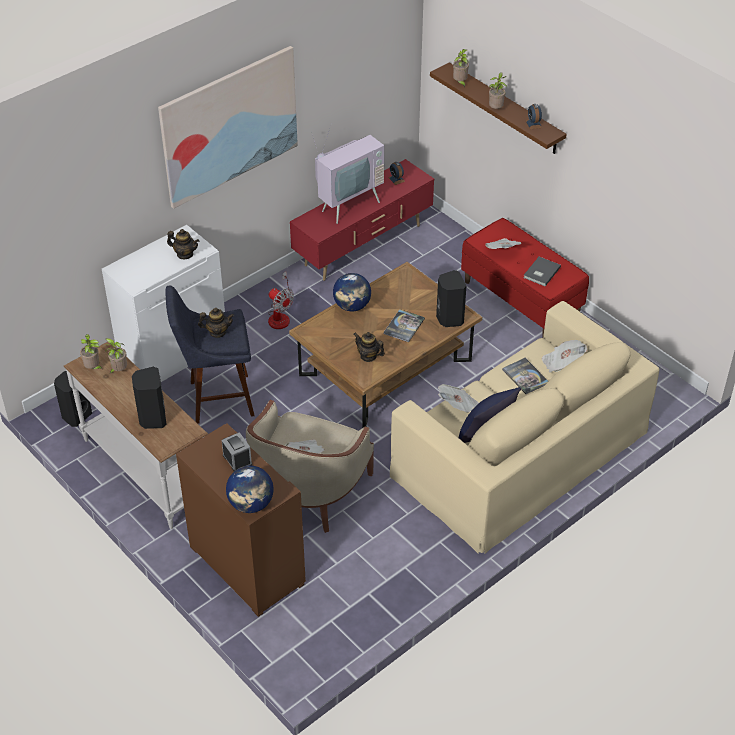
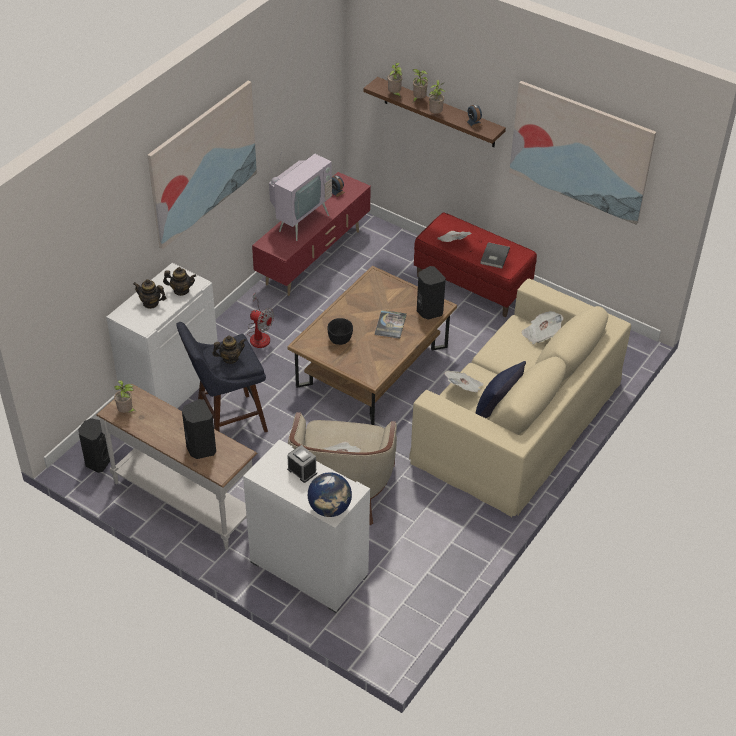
camera: 15 degrees left, 0 degrees up
potted plant [102,338,127,374] -> potted plant moved to [413,69,428,102]
brown cabinet [176,423,306,617] -> white cabinet [243,440,370,613]
globe [333,273,371,311] -> none
teapot [354,332,385,362] -> teapot moved to [133,279,166,309]
book [502,358,548,394] -> none
none -> black bowl [328,318,353,345]
none -> picture [509,81,656,225]

